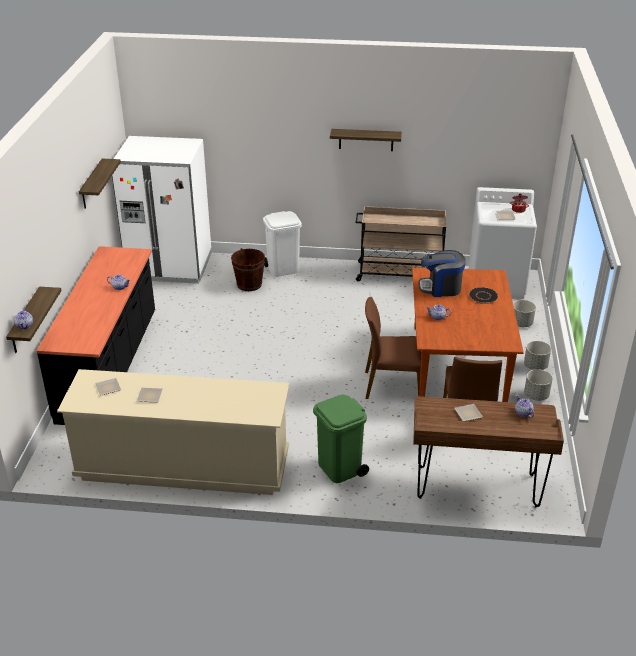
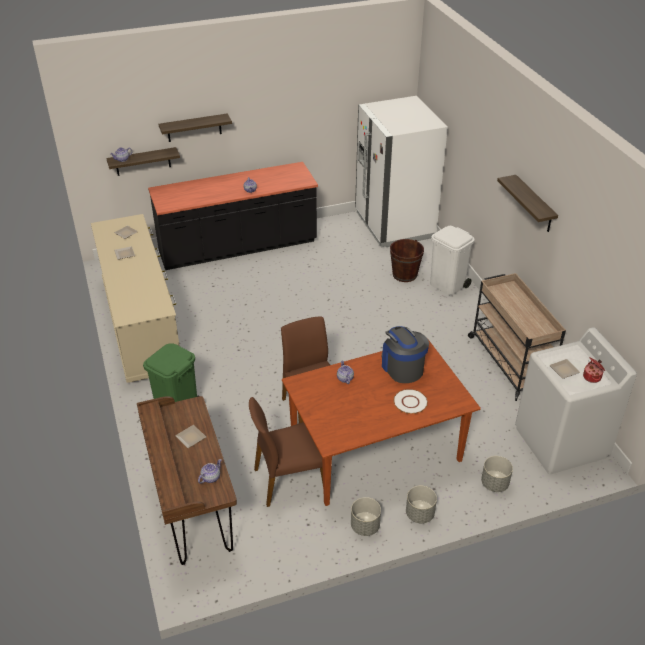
camera: 65 degrees right, 5 degrees up
shelf [79,159,121,209] -> shelf moved to [159,113,232,142]
black plate [469,287,498,304] -> white plate [393,389,428,414]

